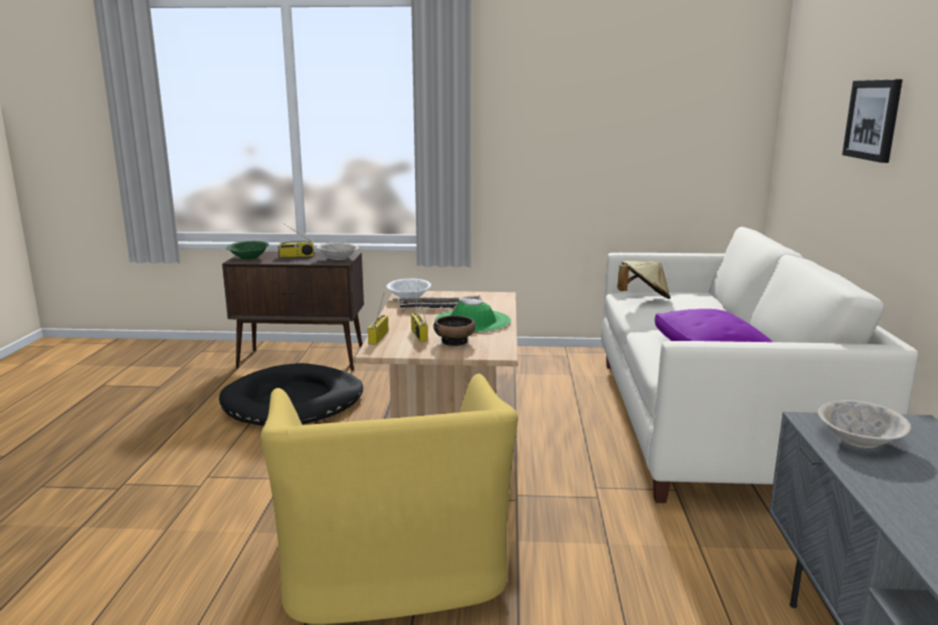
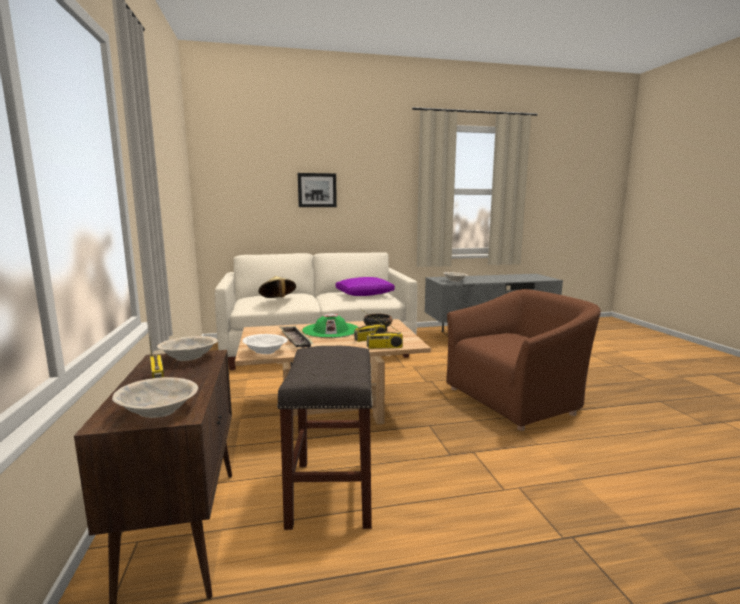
camera: 105 degrees left, 5 degrees down
black dog bed [219,363,363,426] -> grey stool [277,346,373,530]
green bowl [227,241,270,260] -> beige bowl [112,377,198,418]
yellow armchair [261,374,518,624] -> brown armchair [446,289,601,431]

